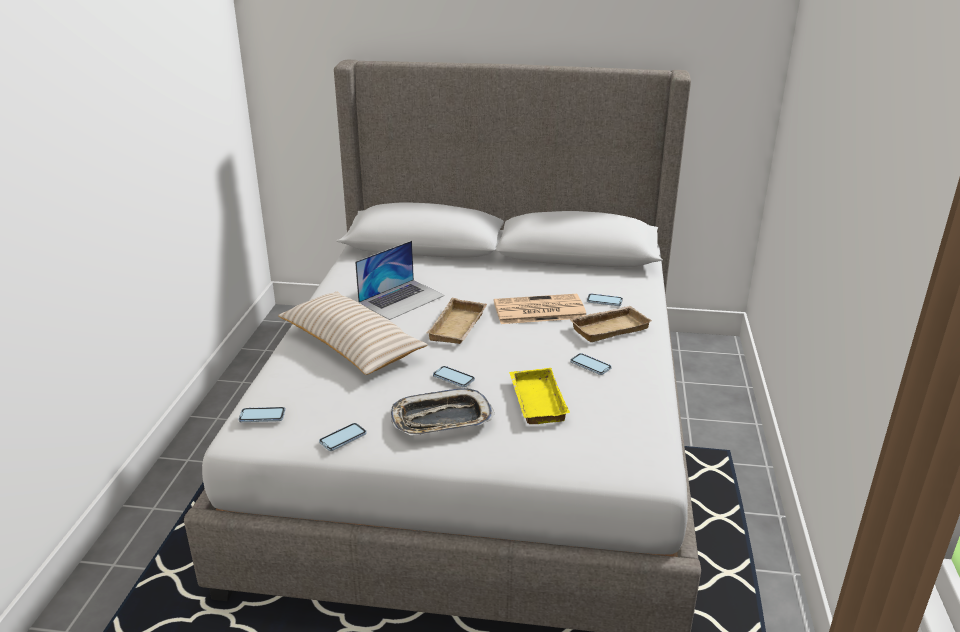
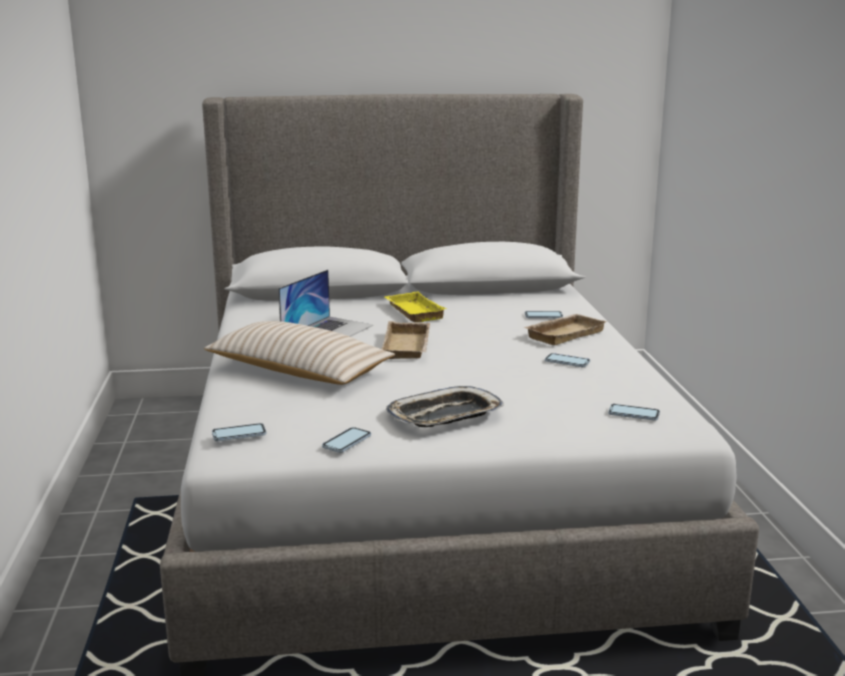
camera: 15 degrees left, 10 degrees down
phone [433,366,475,388] -> phone moved to [608,404,660,421]
newspaper [494,294,586,324] -> none
yellow tray [509,368,570,424] -> yellow tray moved to [385,291,447,322]

